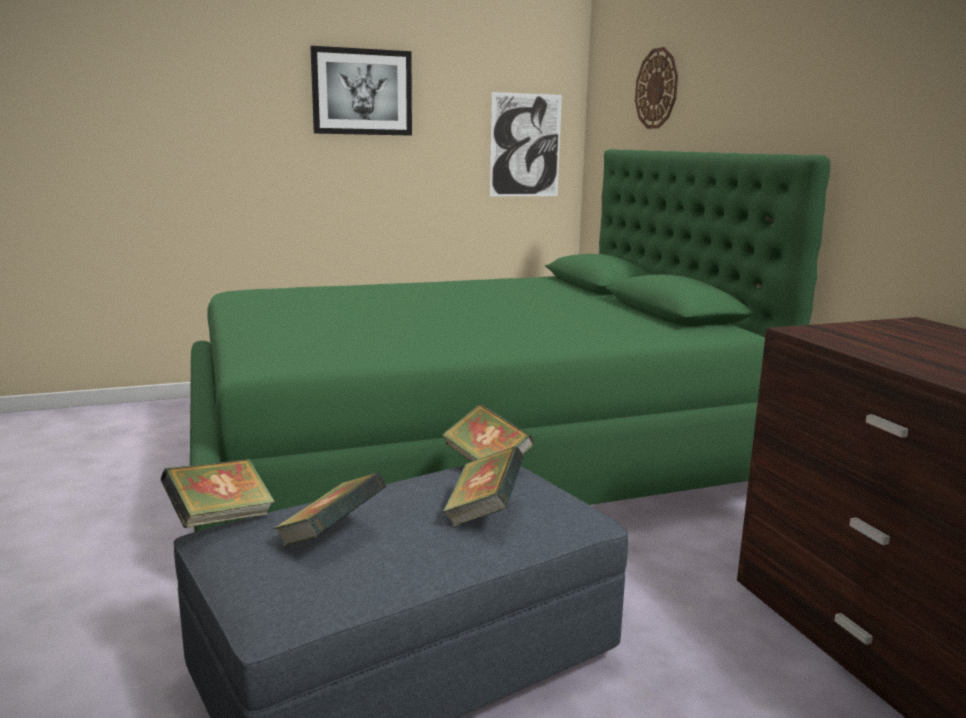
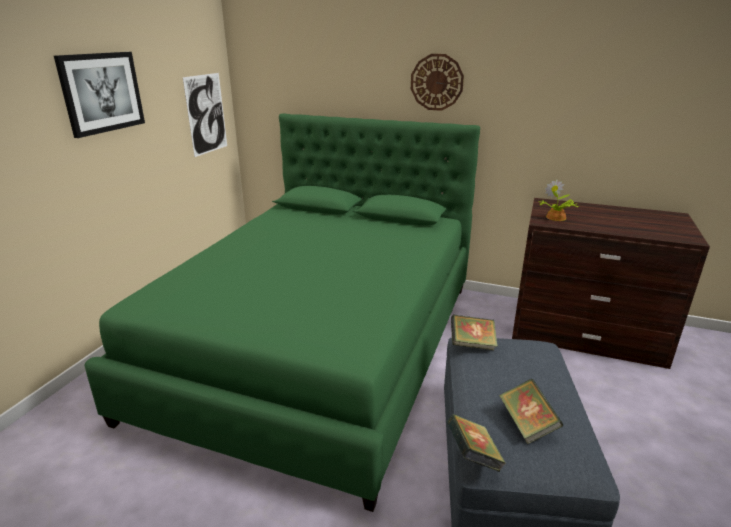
camera: 50 degrees left, 10 degrees up
book [443,446,524,527] -> none
wall clock [635,47,678,129] -> wall clock moved to [411,54,464,111]
none -> potted plant [539,179,579,221]

